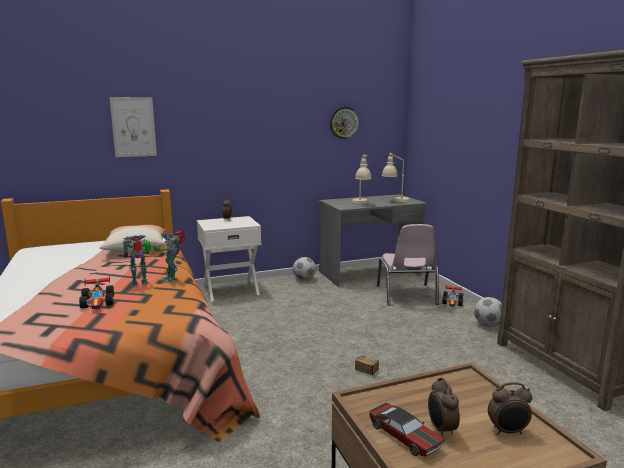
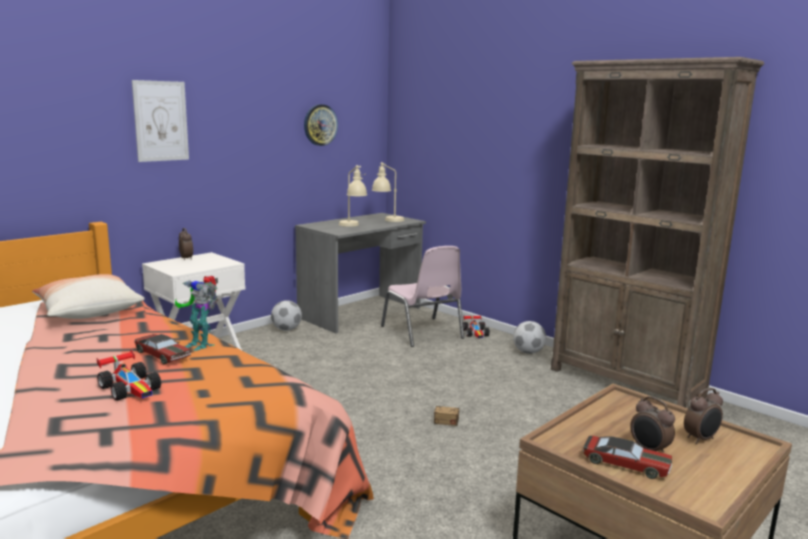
camera: 25 degrees left, 0 degrees up
picture [110,97,157,157] -> picture moved to [132,80,189,162]
toy robot [123,235,151,286] -> toy car [135,334,191,364]

